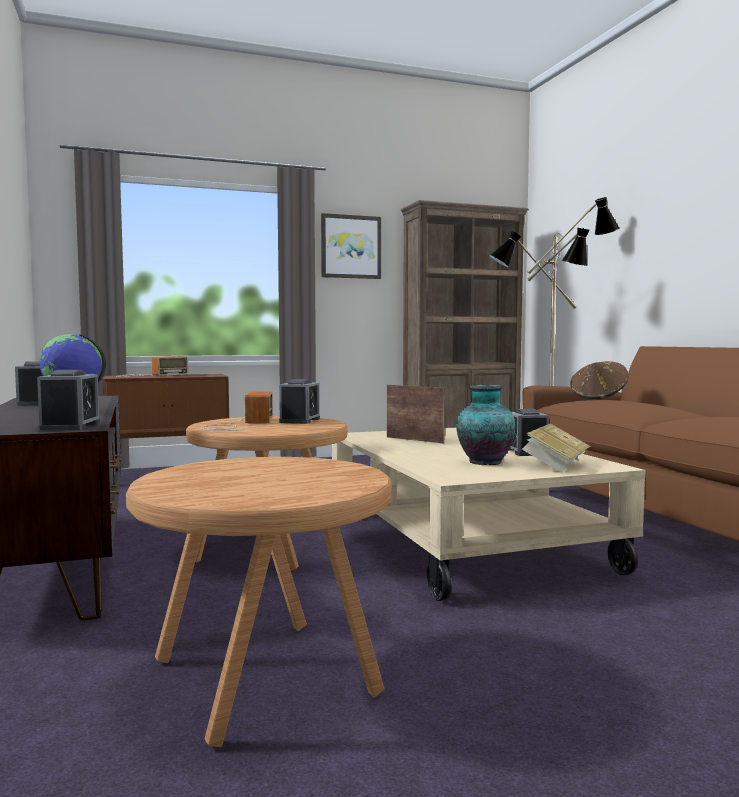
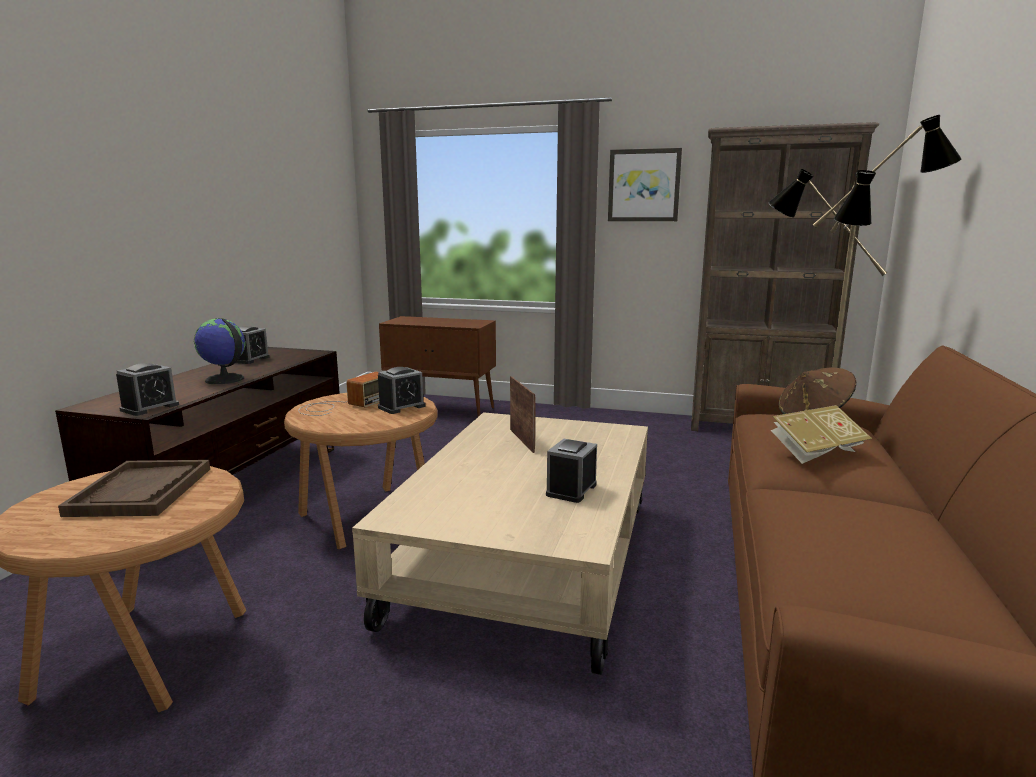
camera: 35 degrees right, 10 degrees up
radio [116,356,188,377] -> none
vase [456,385,515,465] -> none
book [522,424,590,473] -> book moved to [771,405,872,464]
none -> brown tray [58,460,210,517]

